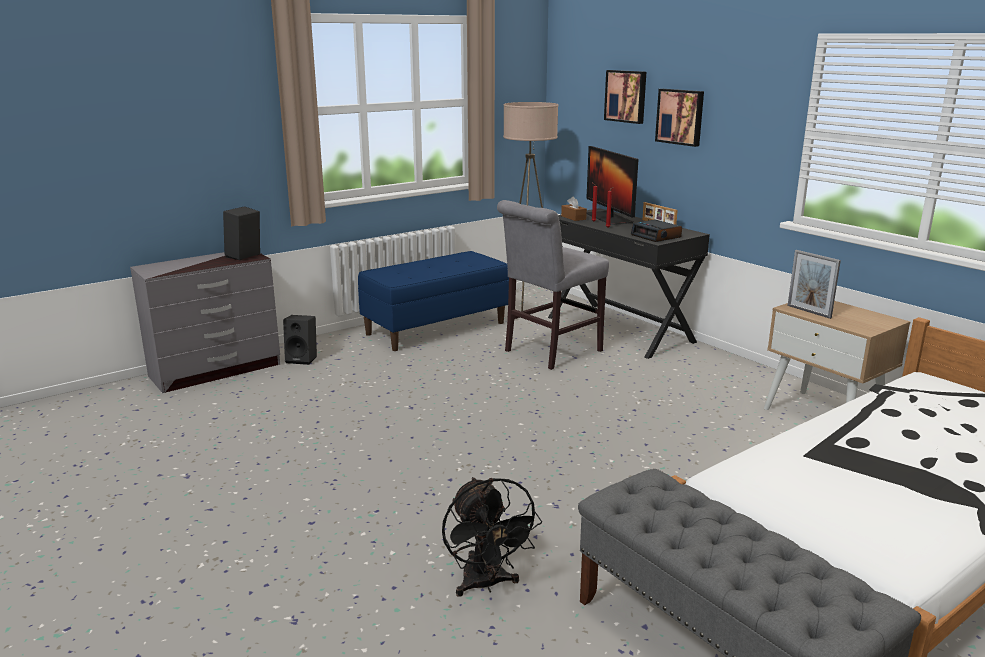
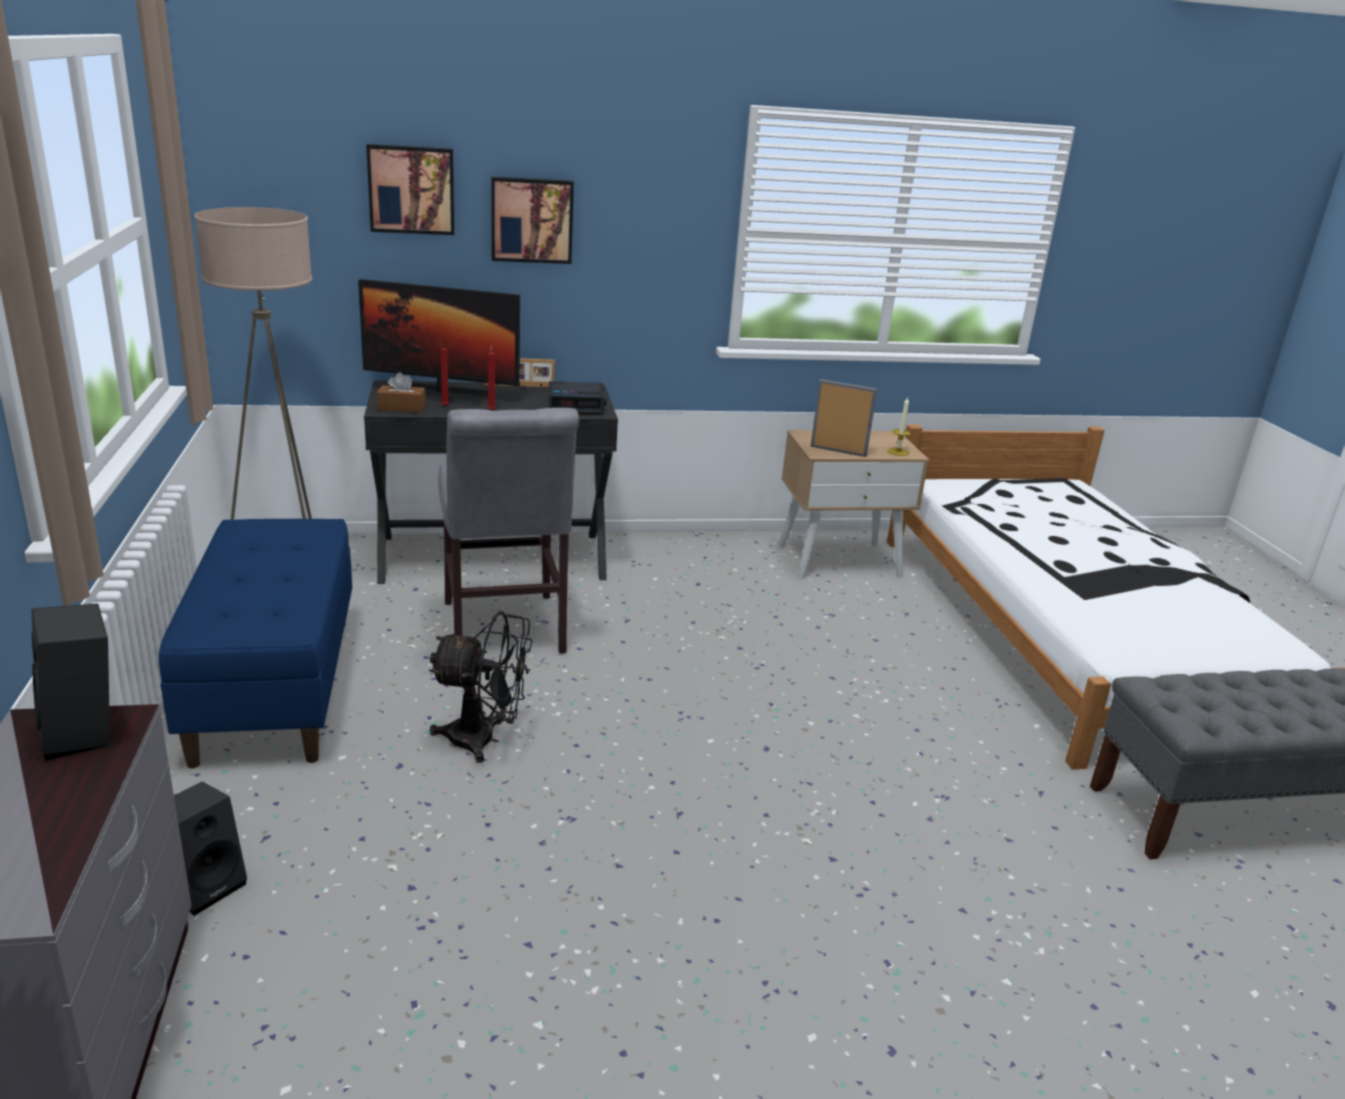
camera: 65 degrees left, 5 degrees up
black fan [442,477,542,597] -> black fan moved to [429,611,533,763]
picture frame [788,250,841,319] -> picture frame turned 150 degrees counterclockwise [810,379,877,457]
none -> candle [888,397,911,456]

